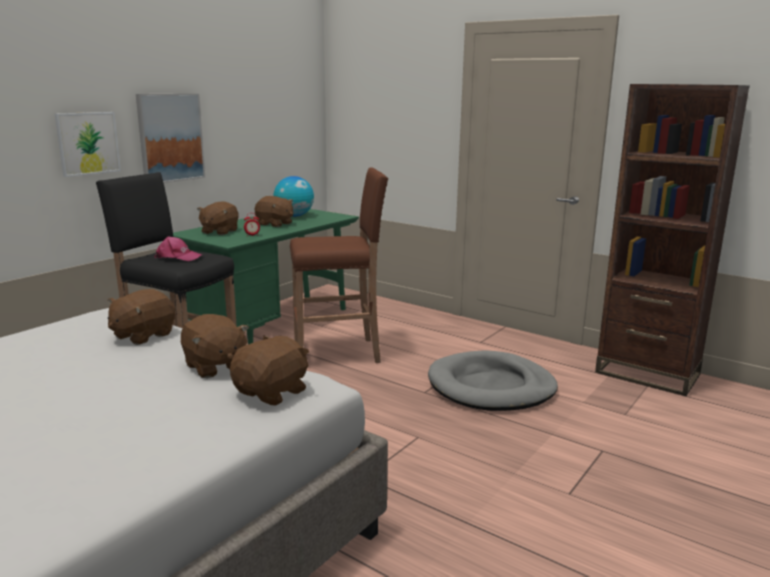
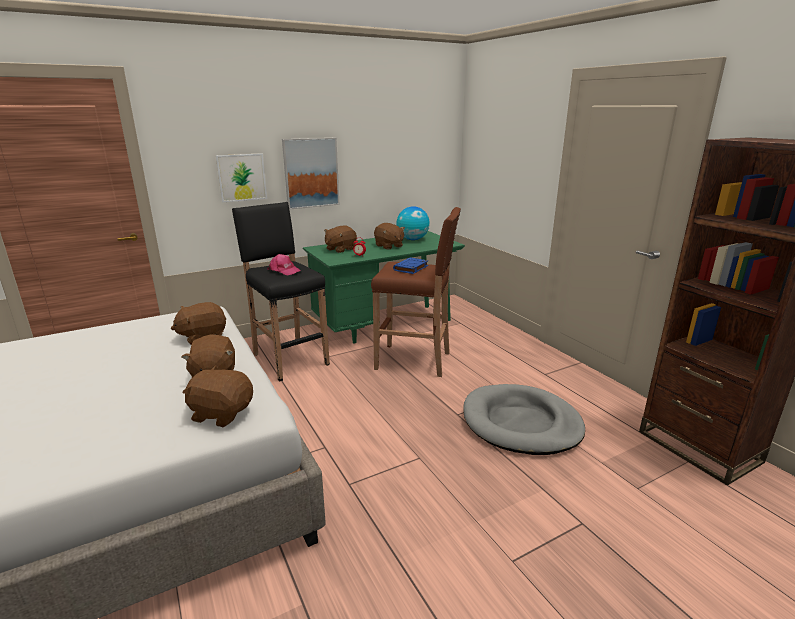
camera: 25 degrees right, 5 degrees up
brown plush toy [230,336,309,406] -> brown plush toy turned 135 degrees counterclockwise [183,365,253,427]
none -> blue book [393,257,428,274]

